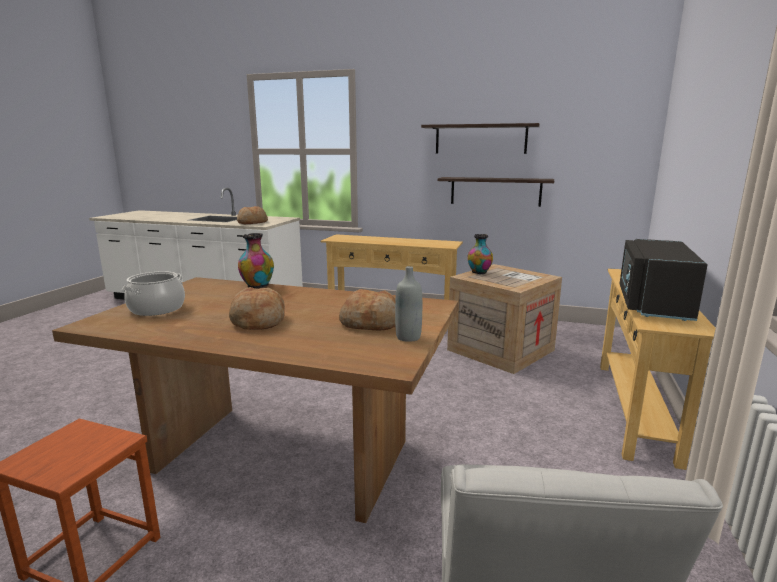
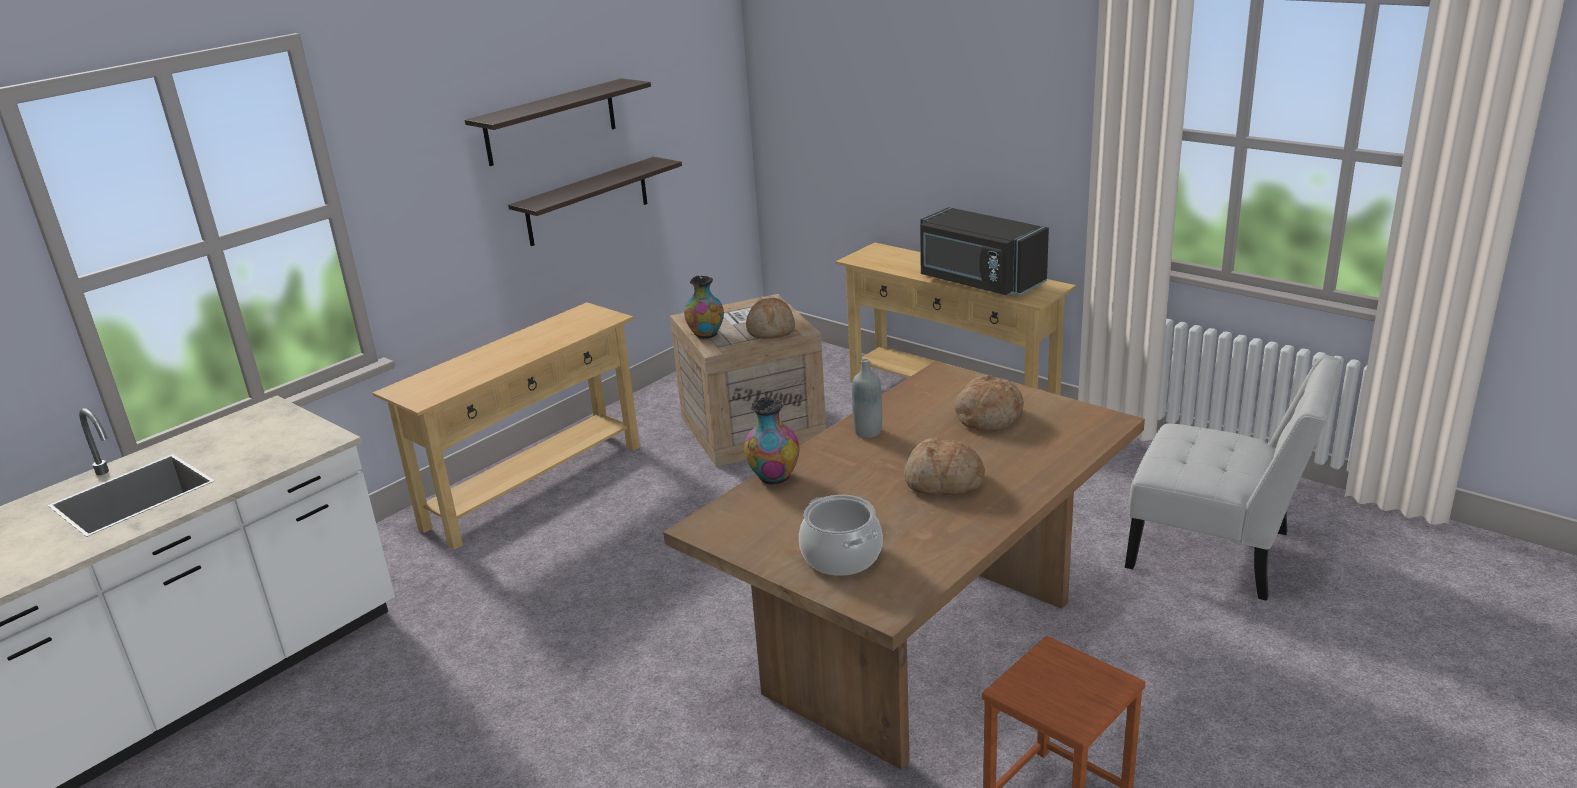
camera: 65 degrees left, 10 degrees up
bread [237,206,268,224] -> bread moved to [746,298,795,339]
grey bottle [395,266,422,342] -> grey bottle moved to [852,359,882,438]

